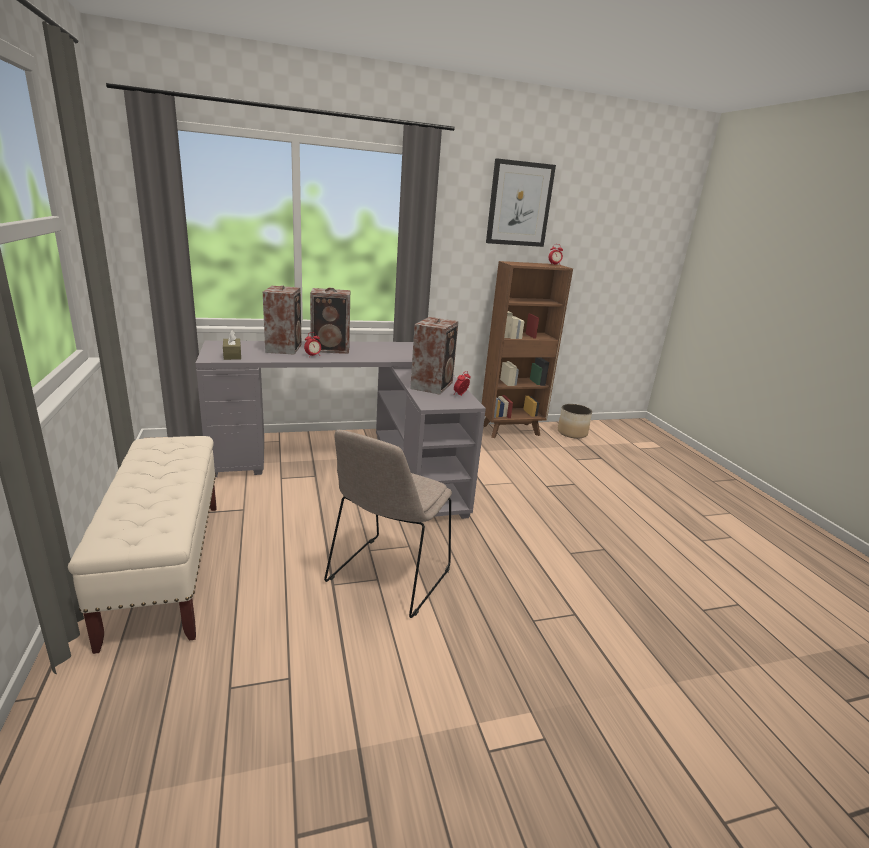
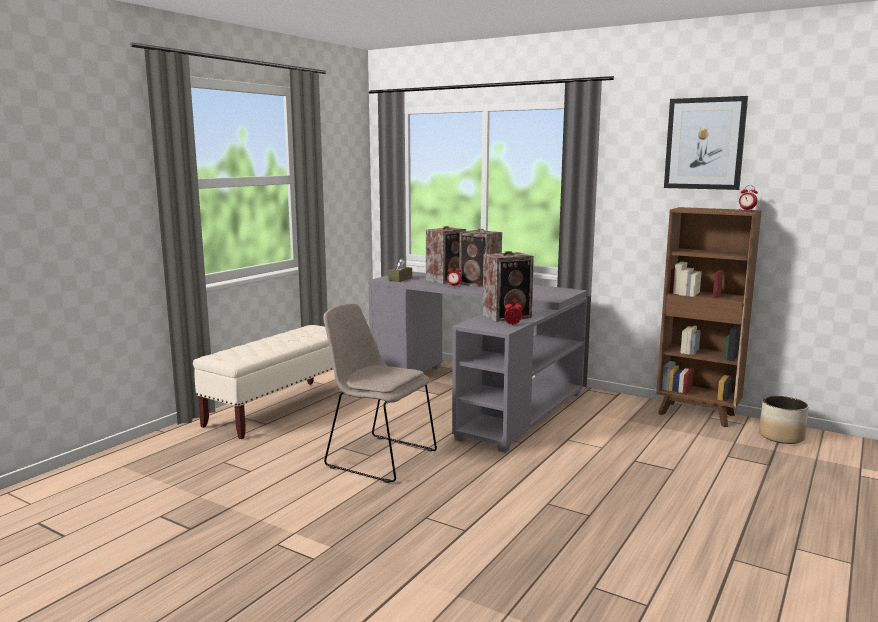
camera: 50 degrees right, 10 degrees down
beige chair [324,430,452,618] -> beige chair turned 45 degrees clockwise [323,303,437,483]

